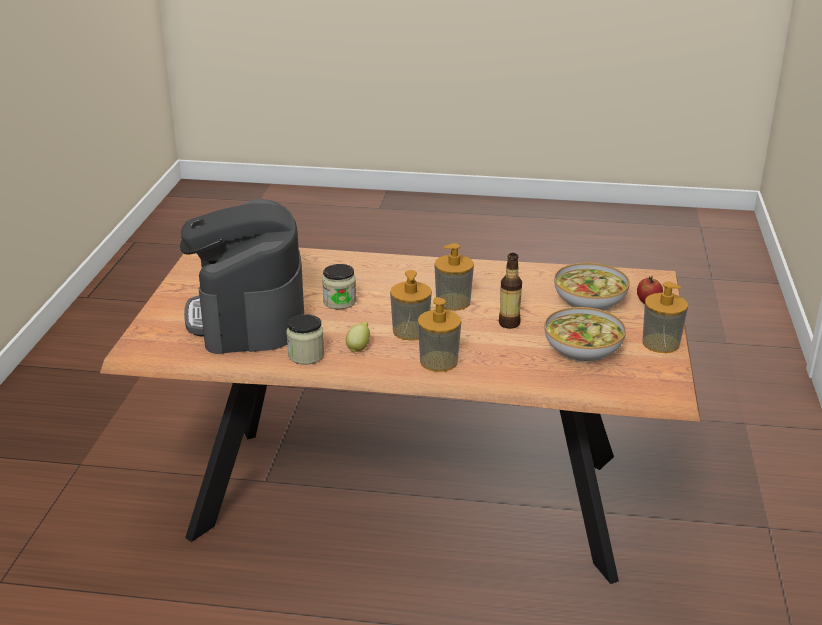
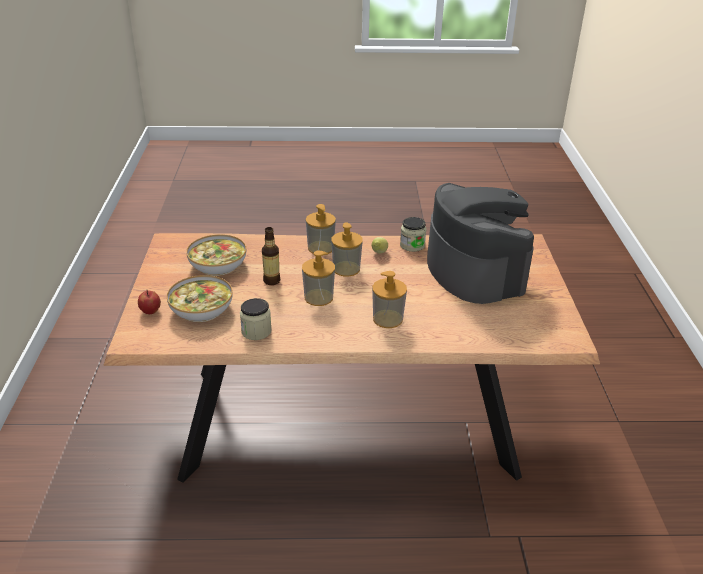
camera: 170 degrees right, 5 degrees up
jar [322,264,356,309] -> jar moved to [240,298,272,340]
soap dispenser [642,282,688,353] -> soap dispenser moved to [372,271,407,328]

